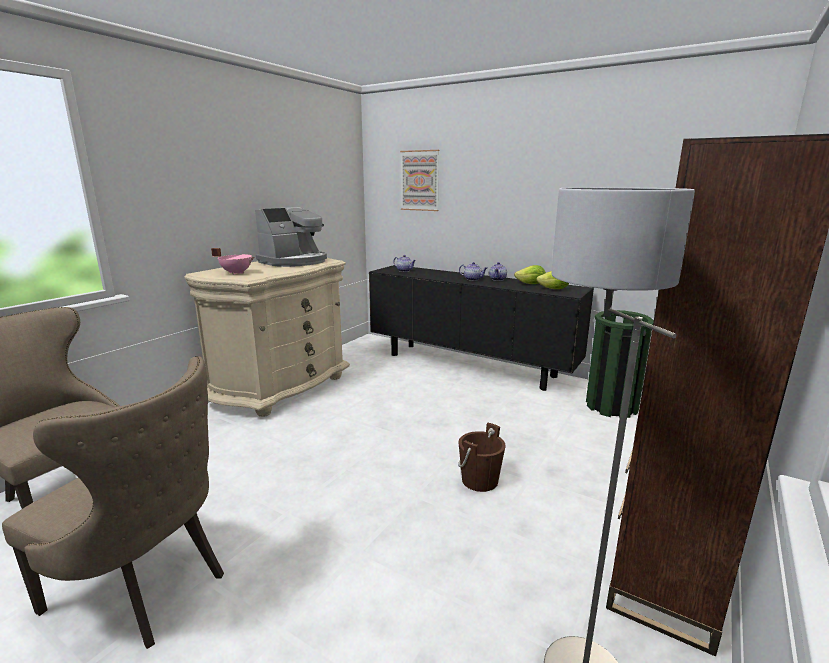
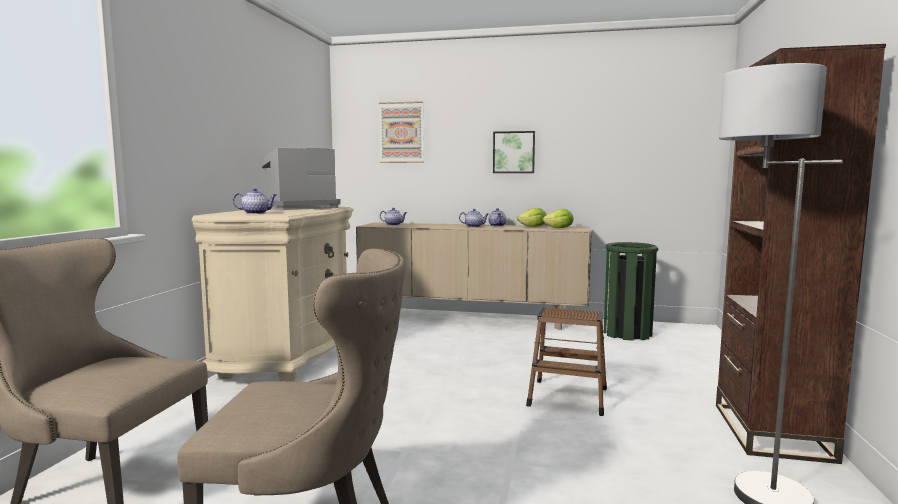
camera: 20 degrees left, 10 degrees down
pink cooking pot [211,248,254,275] -> teapot [233,188,276,214]
coffee machine [255,207,327,267] -> coffee machine turned 150 degrees counterclockwise [262,147,341,210]
black cabinet [369,265,594,391] -> beige cabinet [356,223,592,330]
brown bucket [458,423,506,492] -> brown step ladder [526,307,607,416]
none -> picture [493,131,535,173]

